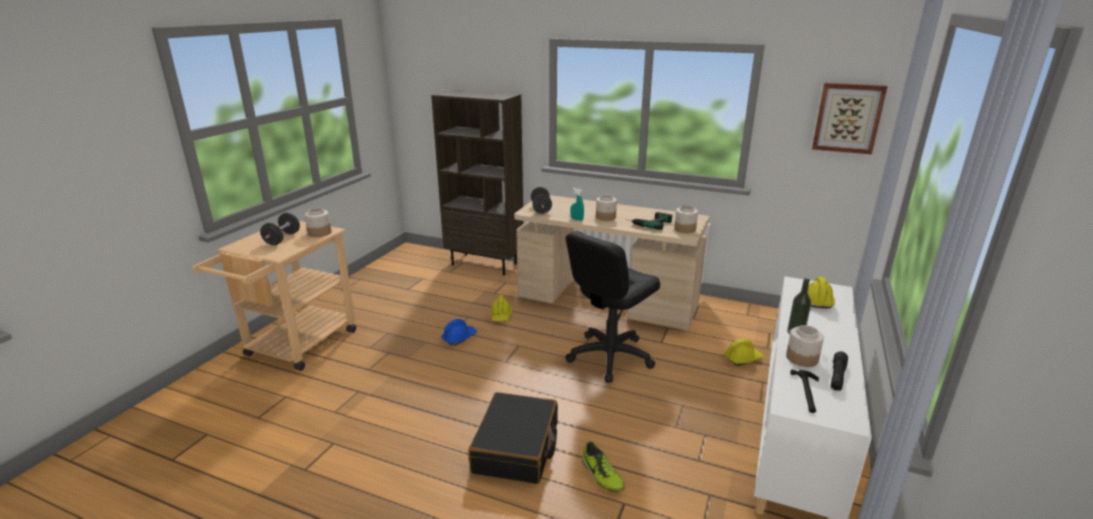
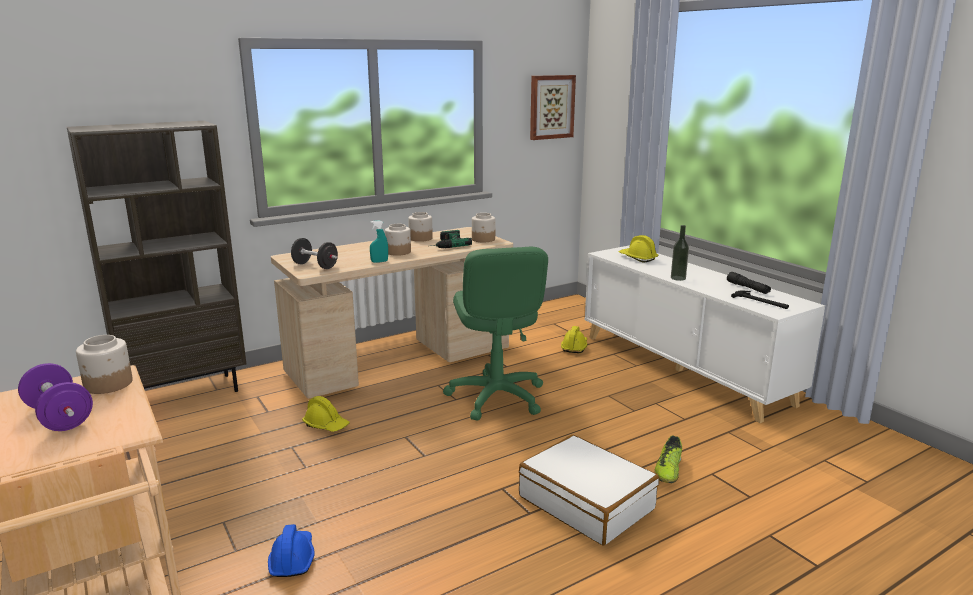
camera: 55 degrees left, 5 degrees down
black dumbbell [260,213,300,245] -> purple dumbbell [18,363,93,431]
blue hard hat [441,319,477,346] -> blue hard hat moved to [268,524,315,577]
black suitcase [469,392,558,484] -> white suitcase [519,435,659,545]
black office chair [566,231,660,383] -> green office chair [443,247,548,420]
shoe [582,441,625,492] -> shoe turned 105 degrees clockwise [654,435,682,483]
jar [786,325,824,367] -> jar moved to [408,212,433,242]

